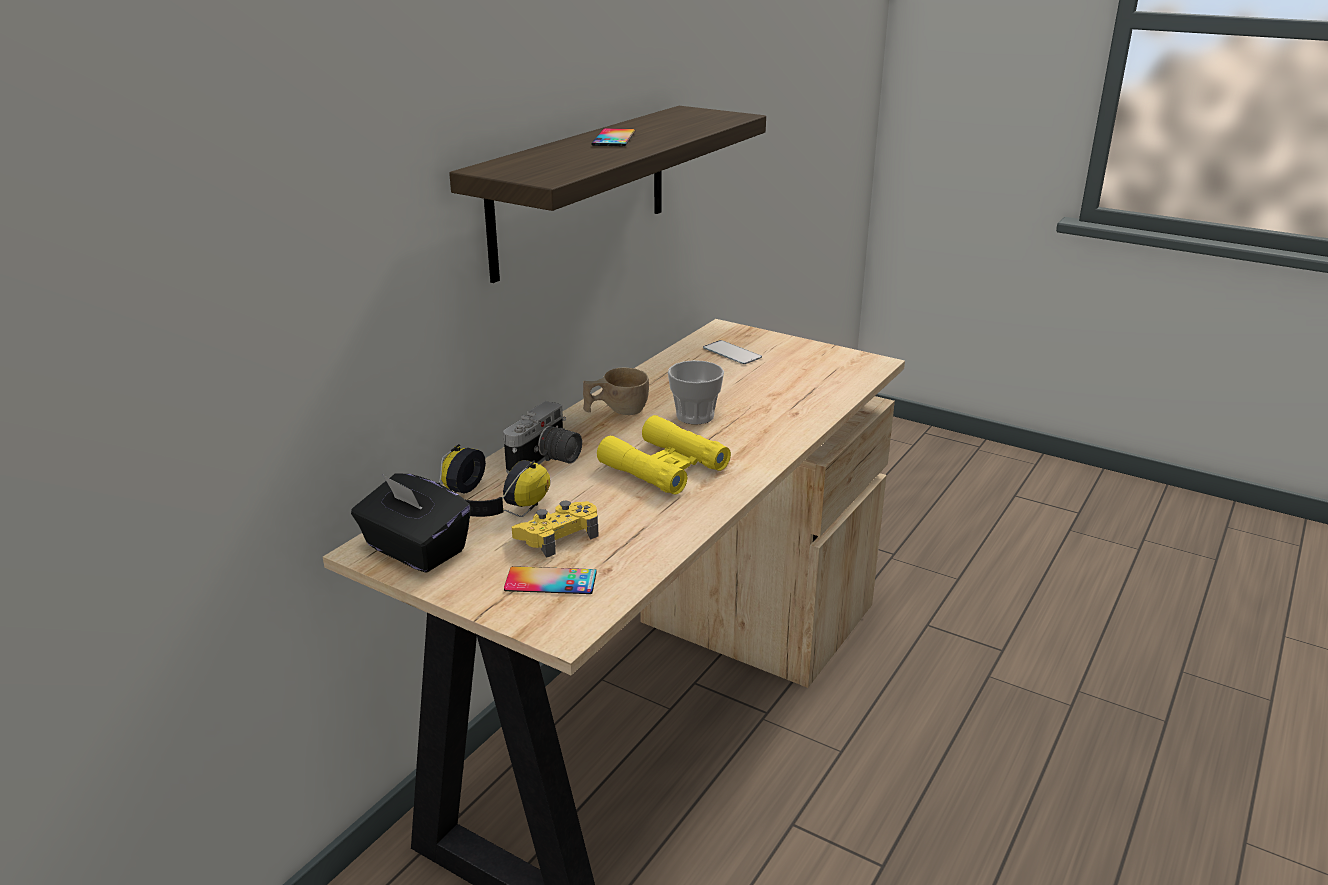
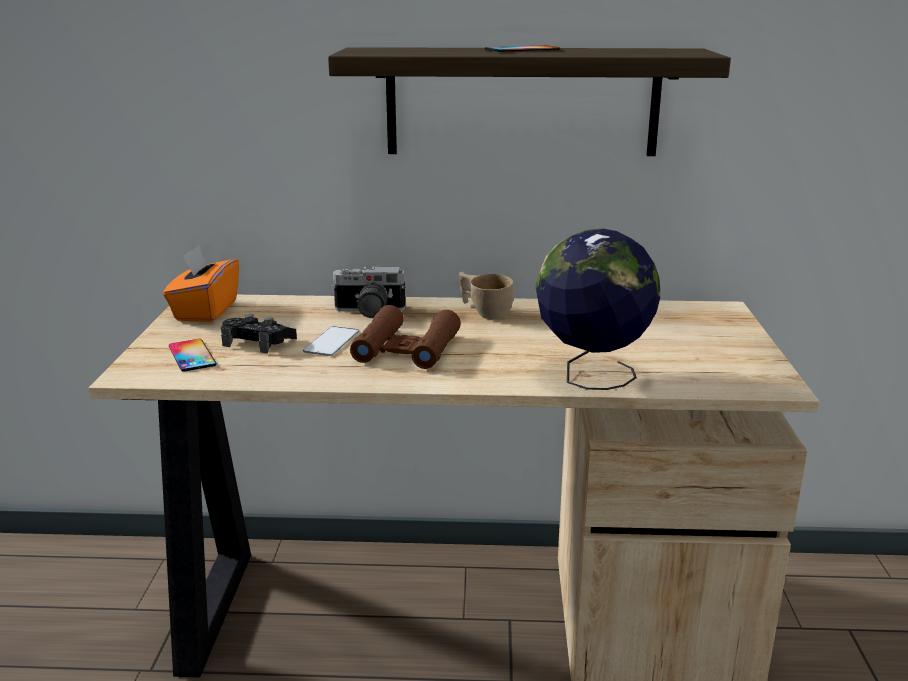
camera: 60 degrees right, 5 degrees down
black tissue box [351,474,471,573] -> orange tissue box [163,245,239,322]
headphones [438,444,550,517] -> none
yellow game controller [512,501,599,558] -> black game controller [221,314,297,354]
yellow binoculars [597,415,731,495] -> brown binoculars [350,305,461,369]
cup [668,360,724,425] -> none
phone [703,340,762,364] -> phone moved to [303,326,359,356]
none -> globe [535,228,661,390]

